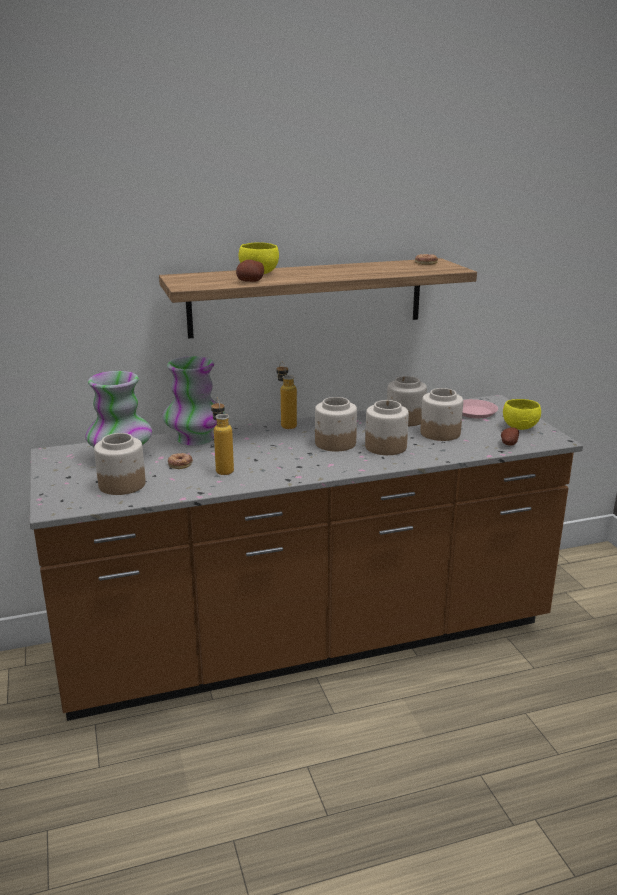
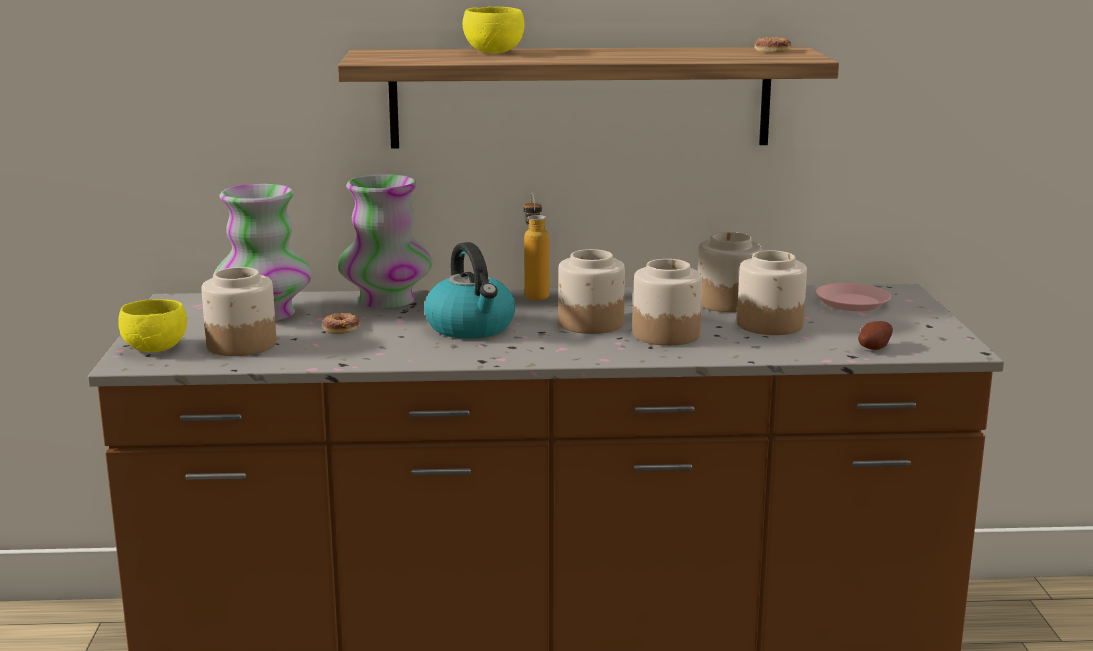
camera: 15 degrees right, 5 degrees down
bottle [211,398,234,475] -> none
potato [236,260,264,282] -> none
yellow bowl [503,399,541,430] -> yellow bowl moved to [118,299,187,352]
none -> kettle [424,242,515,339]

